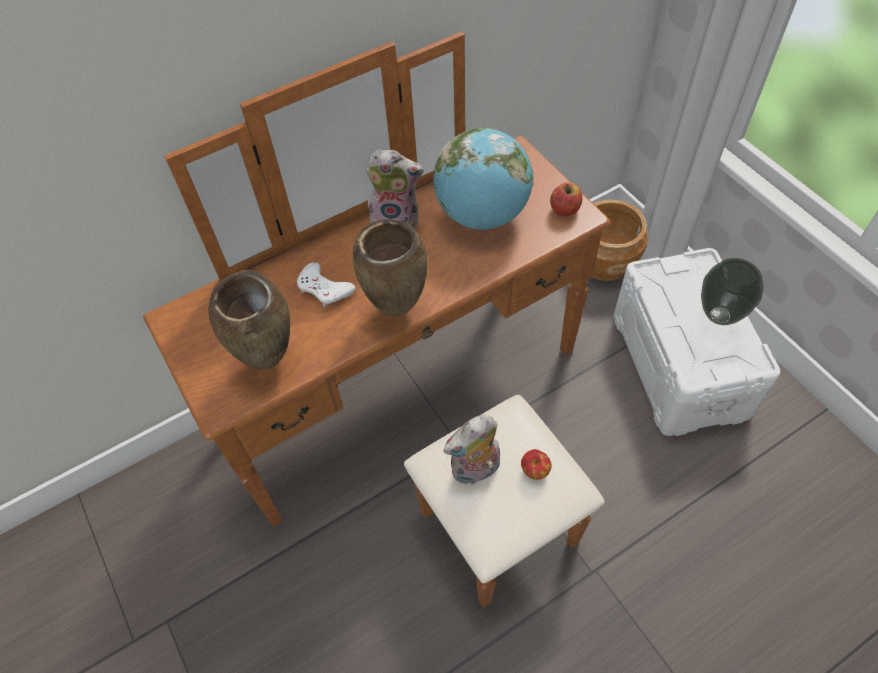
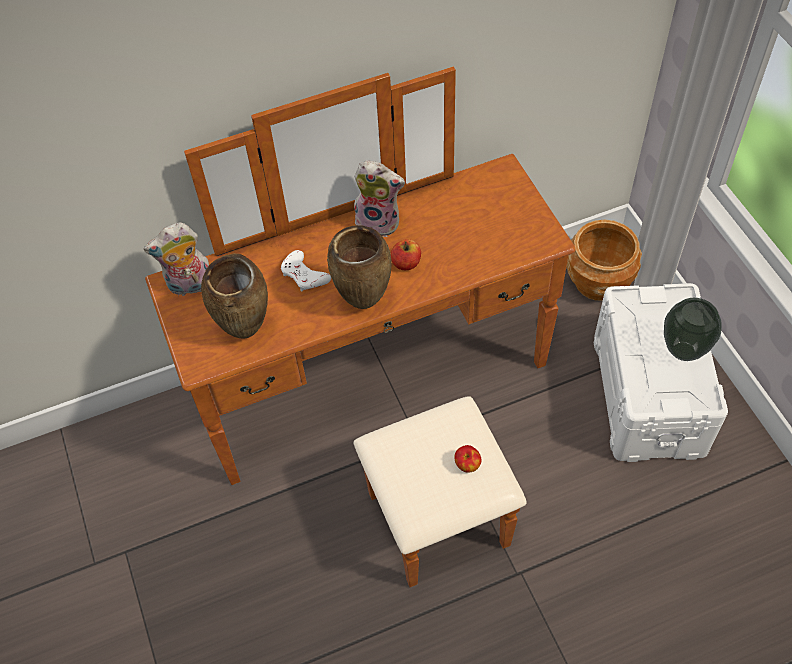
camera: 10 degrees right, 0 degrees up
globe [433,128,533,230] -> none
plush toy [443,415,500,486] -> plush toy moved to [144,222,209,296]
apple [550,182,582,216] -> apple moved to [391,239,421,270]

